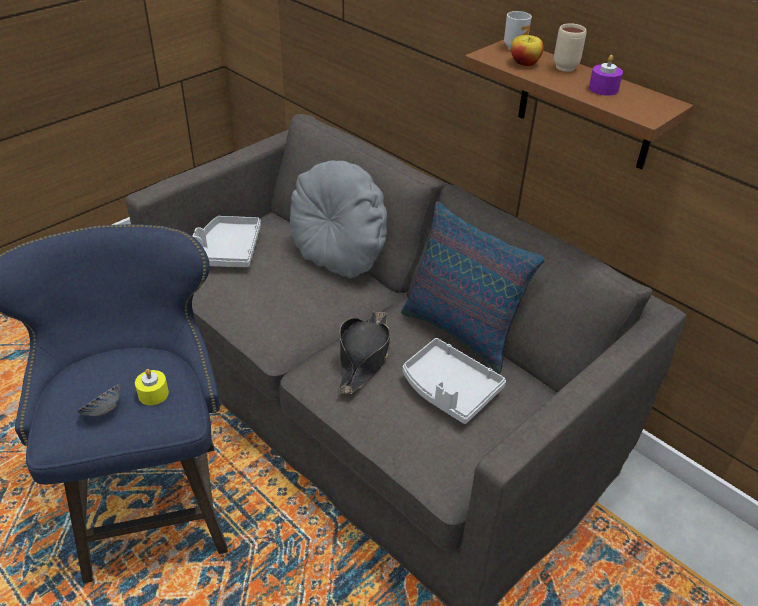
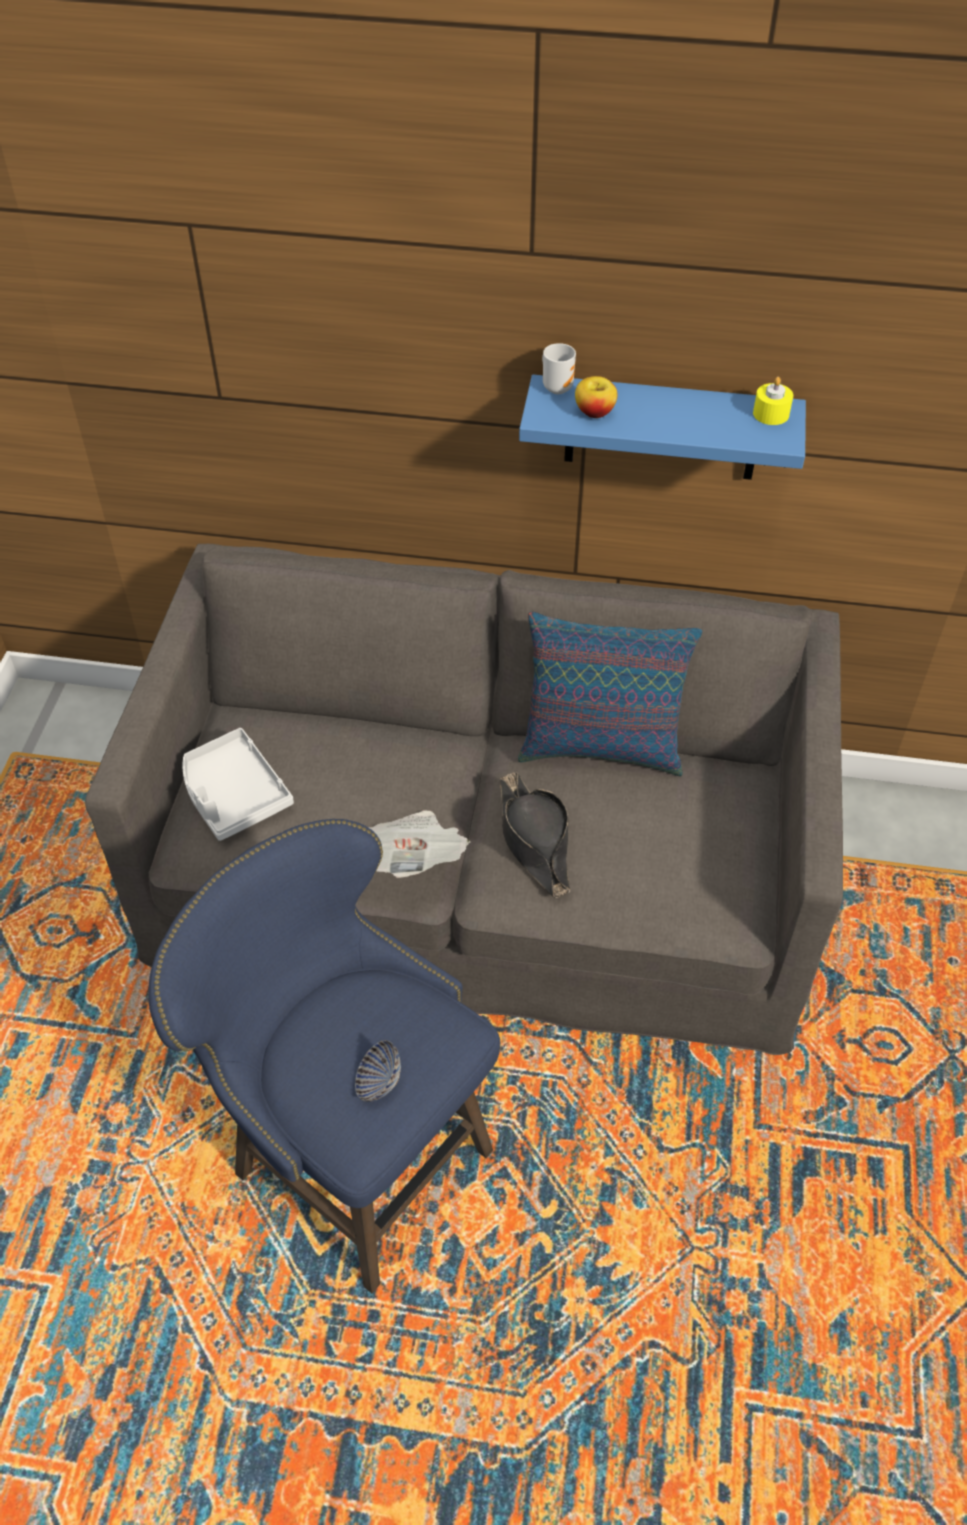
camera: 35 degrees left, 10 degrees up
yellow candle [135,369,169,405] -> yellow candle moved to [753,377,793,425]
grey pillow [290,160,387,279] -> none
grey tray [403,338,506,424] -> none
brown shelf [464,40,693,170] -> blue shelf [519,375,806,480]
beige mug [554,23,586,72] -> none
purple candle [589,55,623,96] -> none
none -> newspaper [368,810,470,878]

